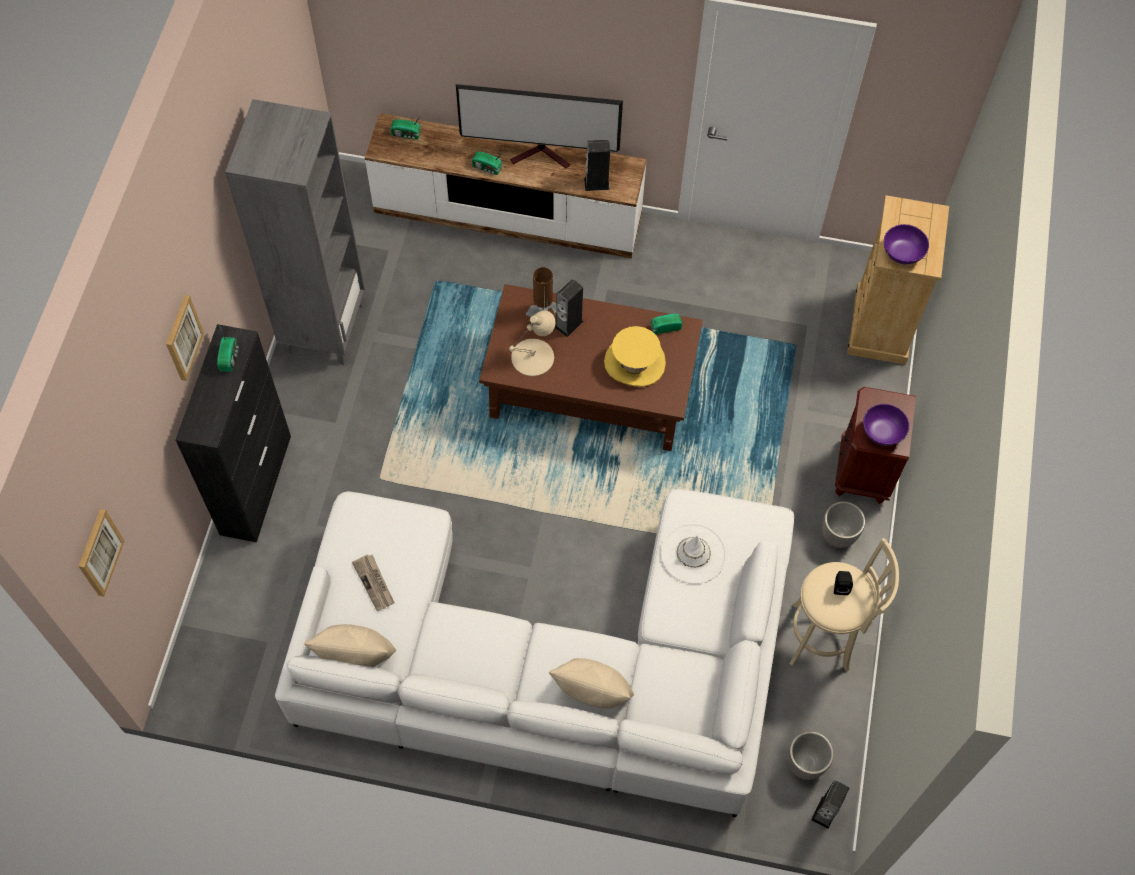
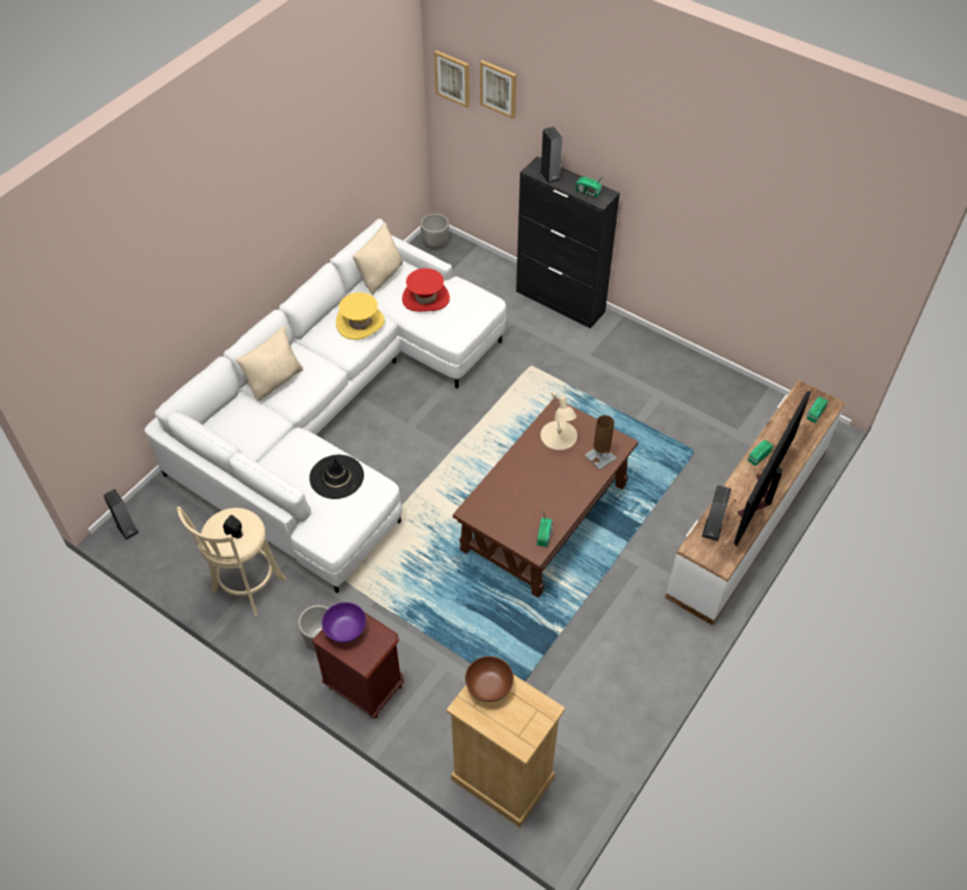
camera: 115 degrees right, 10 degrees down
picture [166,295,204,381] -> picture moved to [480,60,516,119]
grey bookcase [225,99,365,365] -> none
newspaper [352,554,394,611] -> red hat [402,268,450,312]
speaker [555,279,584,337] -> speaker moved to [540,126,563,184]
yellow hat [604,326,666,387] -> yellow hat moved to [336,292,385,340]
white hat [661,523,726,584] -> black hat [309,455,364,499]
planter [788,731,834,780] -> planter moved to [420,214,449,249]
purple bowl [884,224,929,264] -> brown bowl [465,656,514,702]

